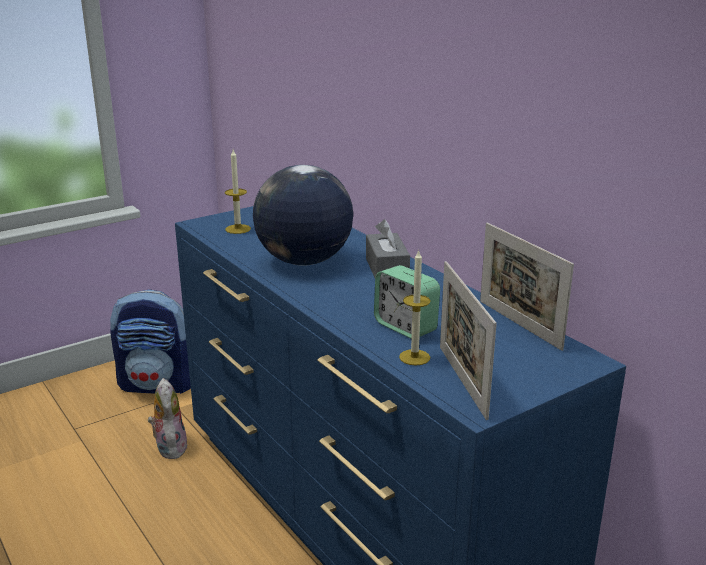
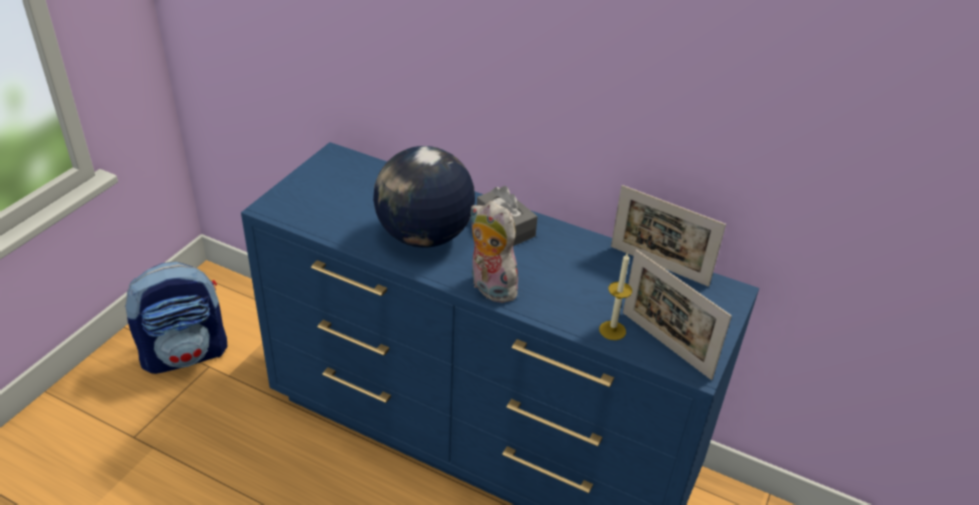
camera: 30 degrees left, 15 degrees up
plush toy [148,378,188,459] -> plush toy moved to [470,201,518,303]
candle [225,150,251,234] -> none
alarm clock [374,265,440,339] -> none

